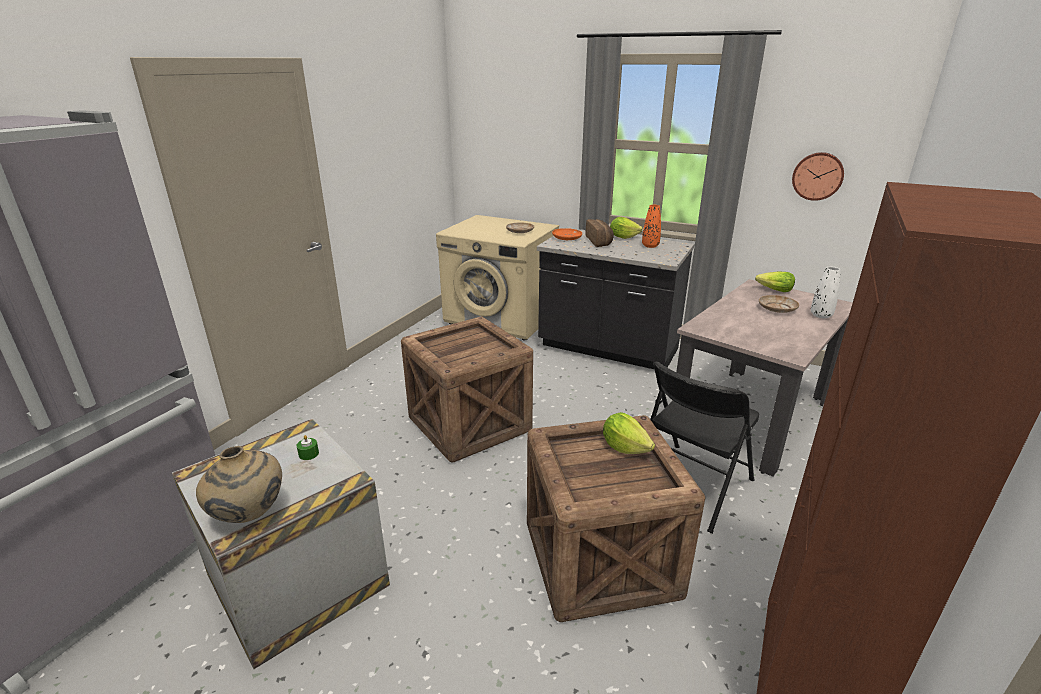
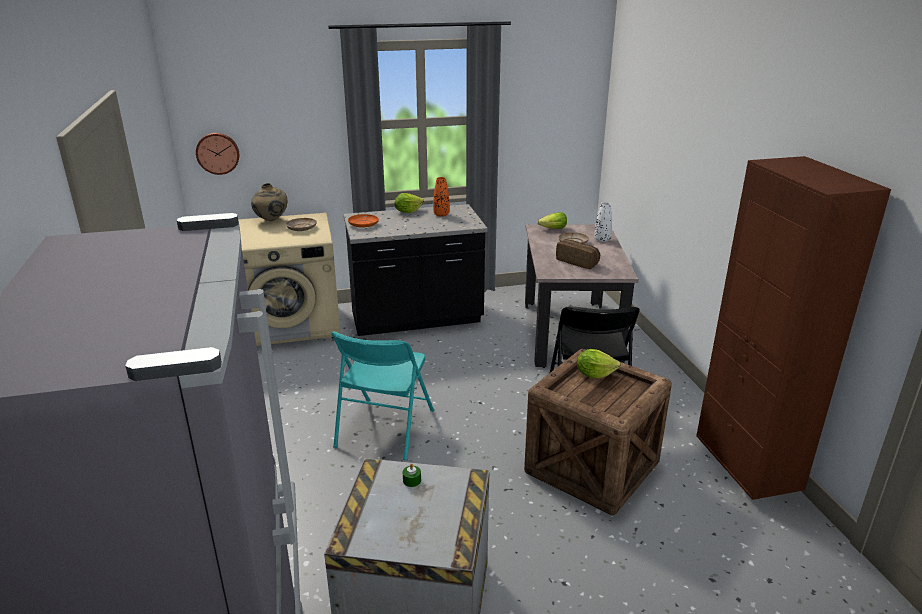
camera: 40 degrees left, 0 degrees up
beige vase [196,446,282,523] -> beige vase moved to [251,183,287,221]
crate [401,316,533,463] -> turquoise chair [332,332,434,461]
bread [586,219,614,247] -> bread moved to [556,240,600,269]
wall clock [792,152,844,201] -> wall clock moved to [196,133,239,175]

